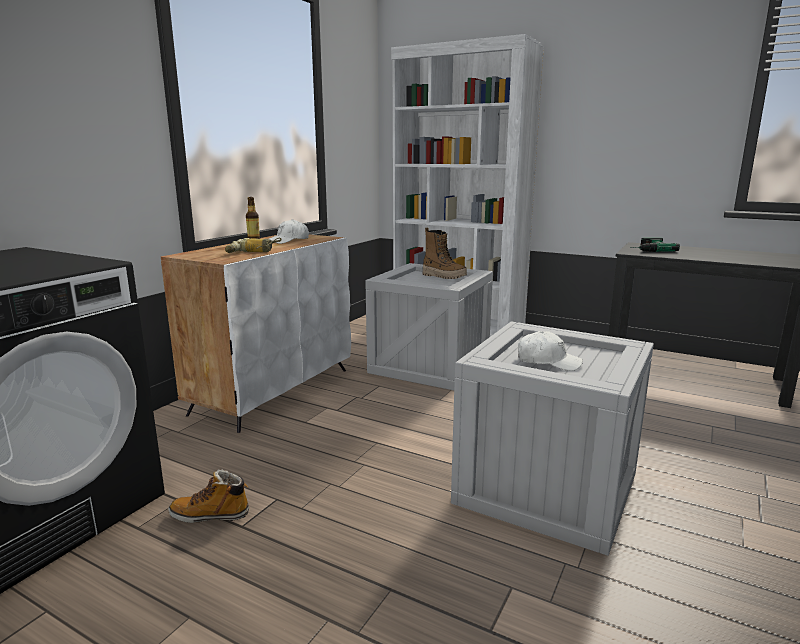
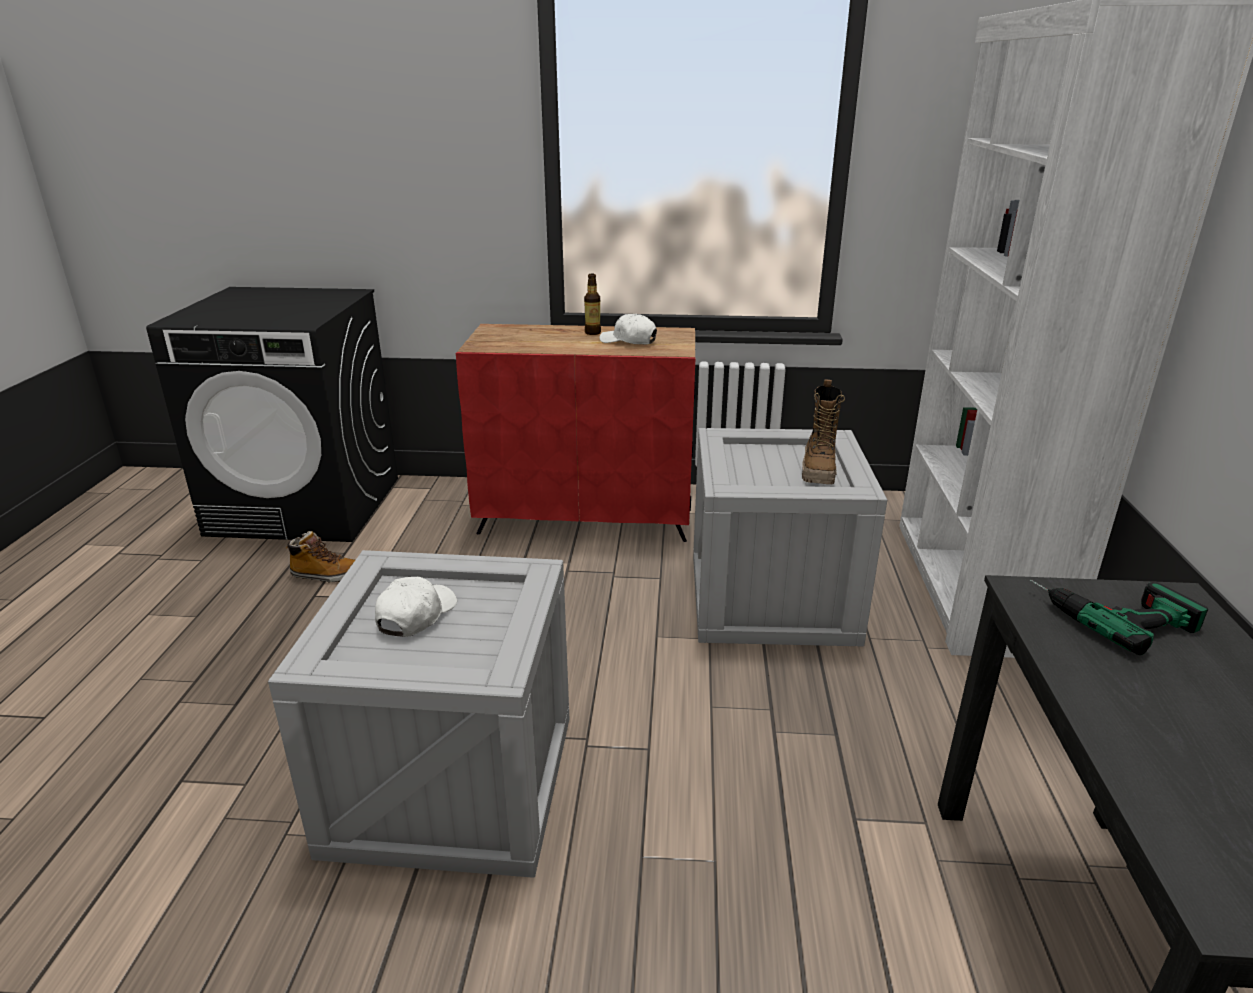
camera: 65 degrees right, 10 degrees up
white cabinet [161,234,351,433] -> red cabinet [456,324,696,542]
boot [168,469,249,523] -> boot turned 120 degrees clockwise [286,531,355,582]
power drill [225,238,281,253] -> none
white cap [518,331,583,371] -> white cap turned 150 degrees counterclockwise [375,577,457,637]

